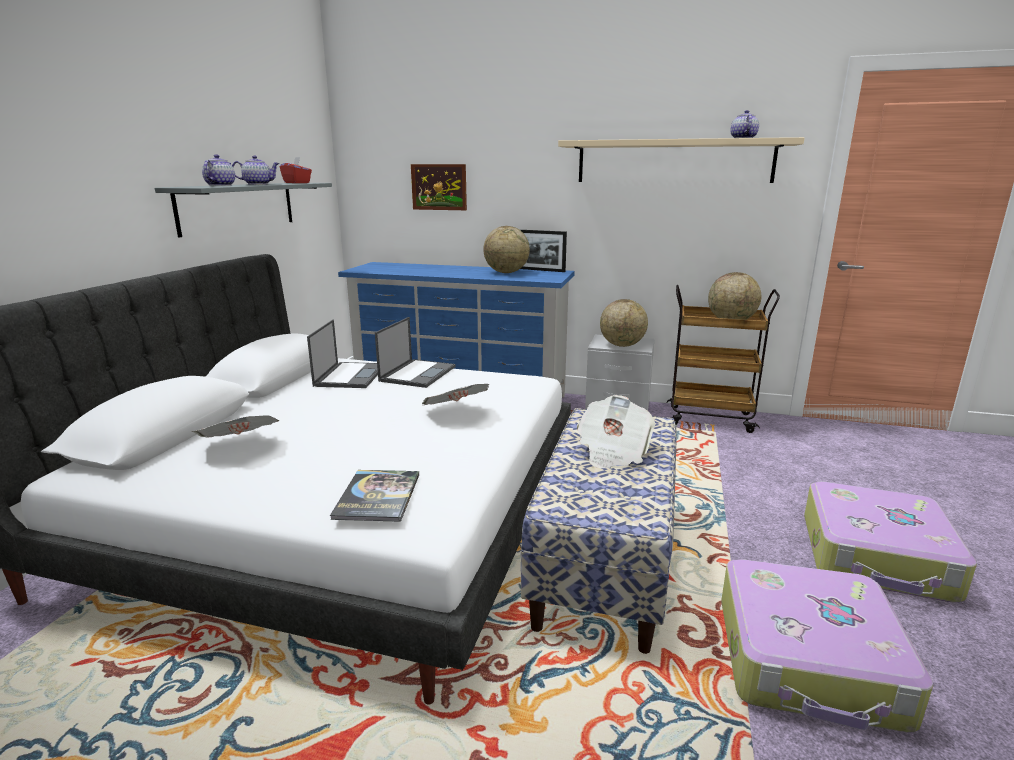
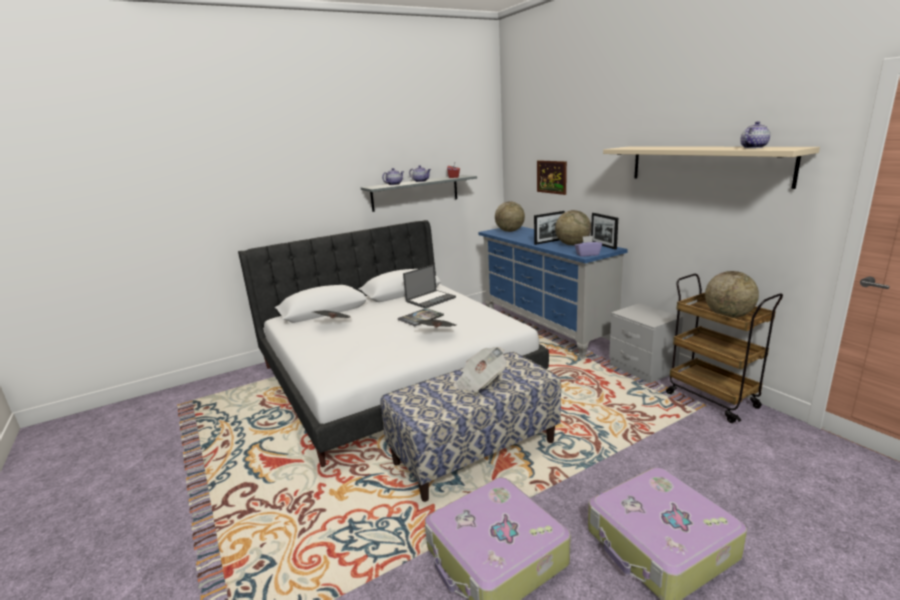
camera: 45 degrees right, 0 degrees up
book [330,470,419,522] -> book moved to [398,308,444,326]
laptop [375,317,455,388] -> none
globe [600,299,648,347] -> globe moved to [495,201,525,232]
none -> picture frame [534,211,565,245]
none -> purple tissue box [574,236,602,257]

